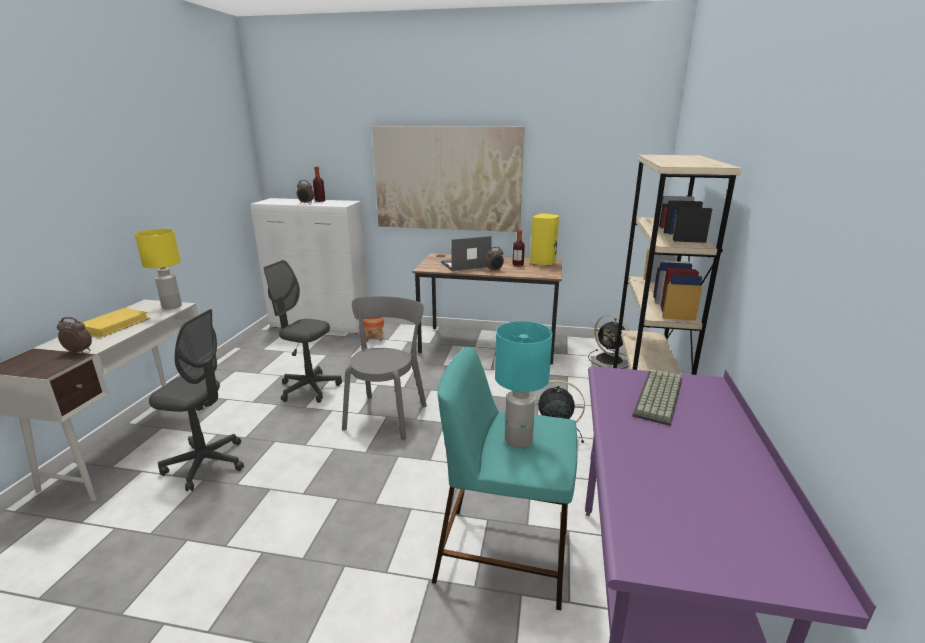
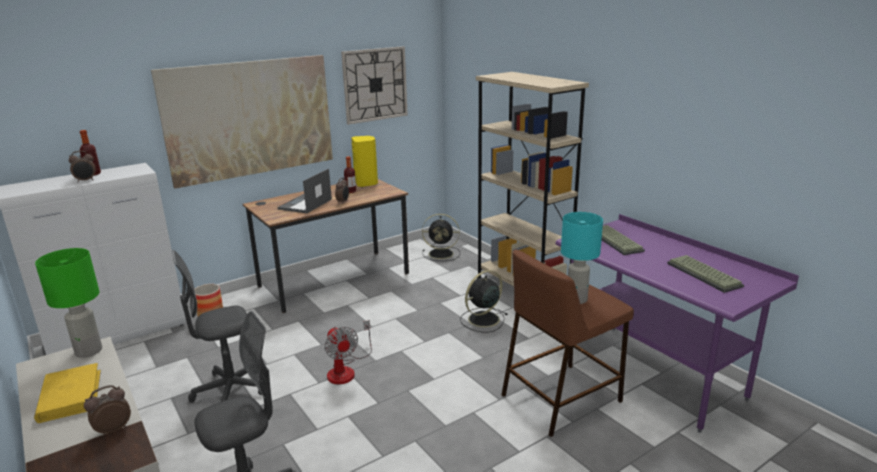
camera: 45 degrees left, 0 degrees up
yellow table lamp [135,229,182,310] -> green table lamp [35,248,102,358]
grey chair [342,296,427,440] -> fan [324,320,372,384]
turquoise stool [432,347,577,611] -> brown stool [502,249,634,437]
none -> wall clock [341,46,408,125]
none -> keyboard [667,255,744,293]

